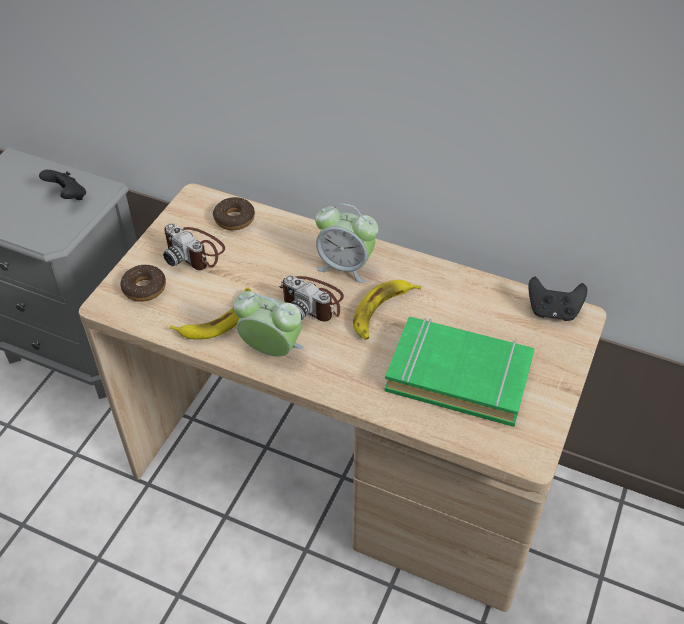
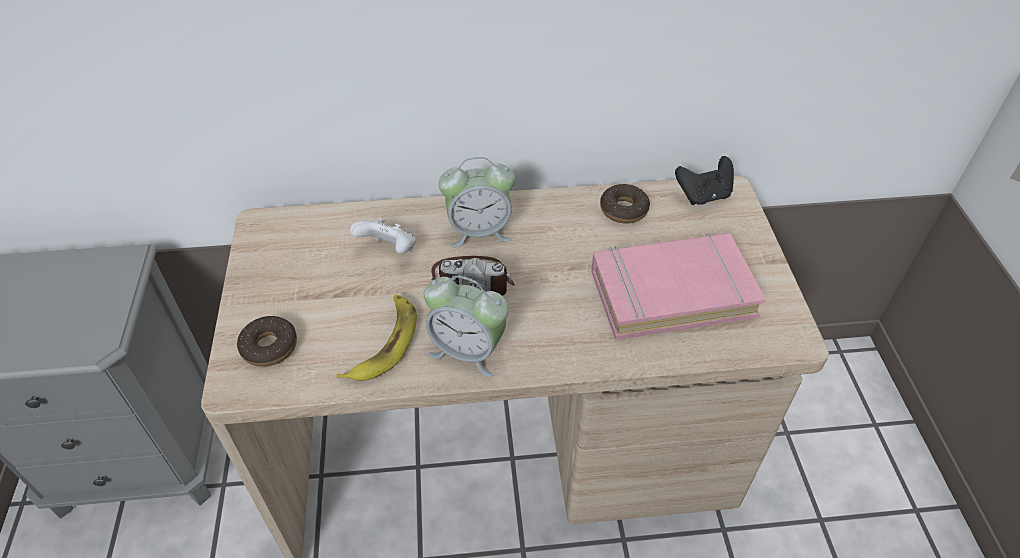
camera: 30 degrees left, 0 degrees up
black game controller [39,170,86,200] -> none
camera [163,223,225,270] -> none
donut [213,197,255,230] -> donut moved to [600,184,650,224]
alarm clock [233,291,304,357] -> alarm clock turned 150 degrees counterclockwise [424,275,509,377]
banana [353,280,421,340] -> none
green book [384,317,534,427] -> pink book [591,233,766,340]
none -> white game controller [350,218,416,254]

